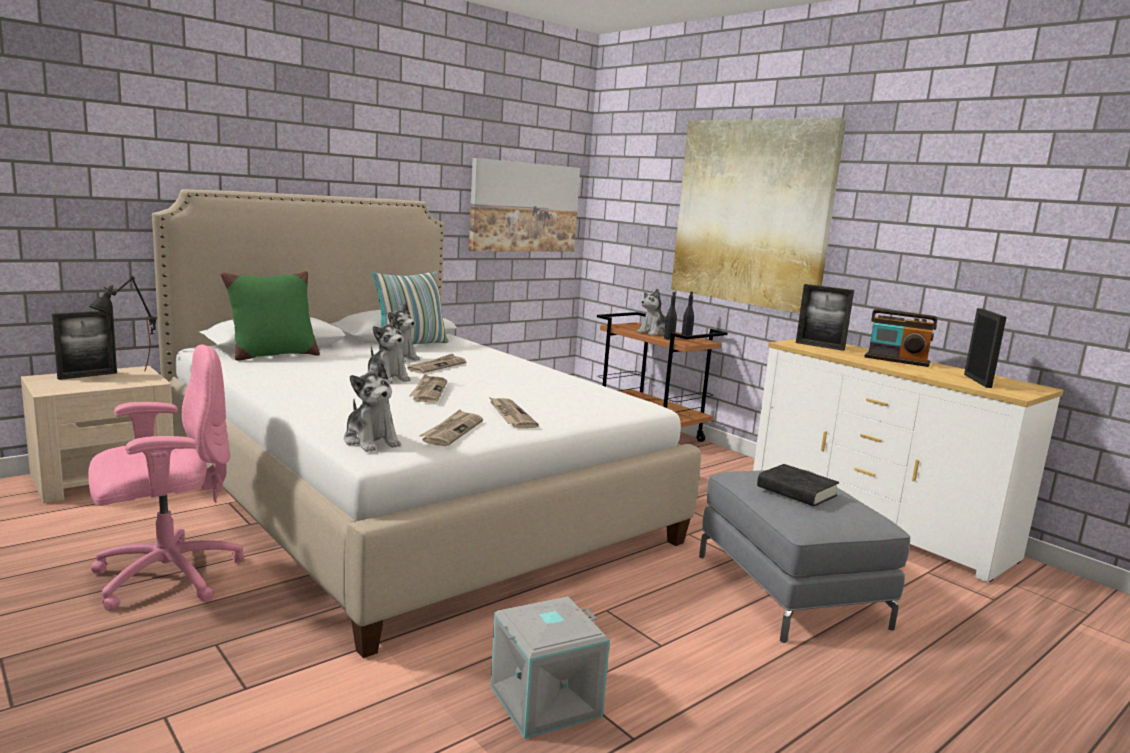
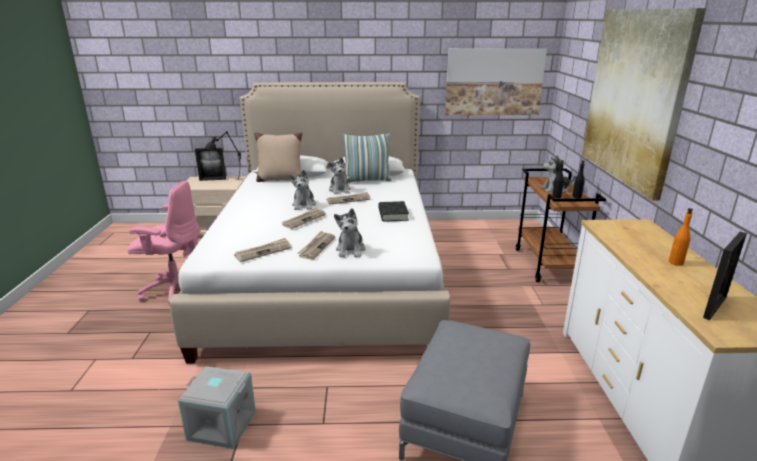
camera: 40 degrees right, 10 degrees up
green pillow [220,271,320,361] -> beige pillow [254,132,302,182]
plush toy [344,362,401,452] -> plush toy moved to [334,208,365,257]
black book [757,464,839,506] -> black book moved to [378,201,409,222]
picture frame [796,284,854,351] -> none
radio [864,309,937,367] -> orange bottle [669,208,693,266]

